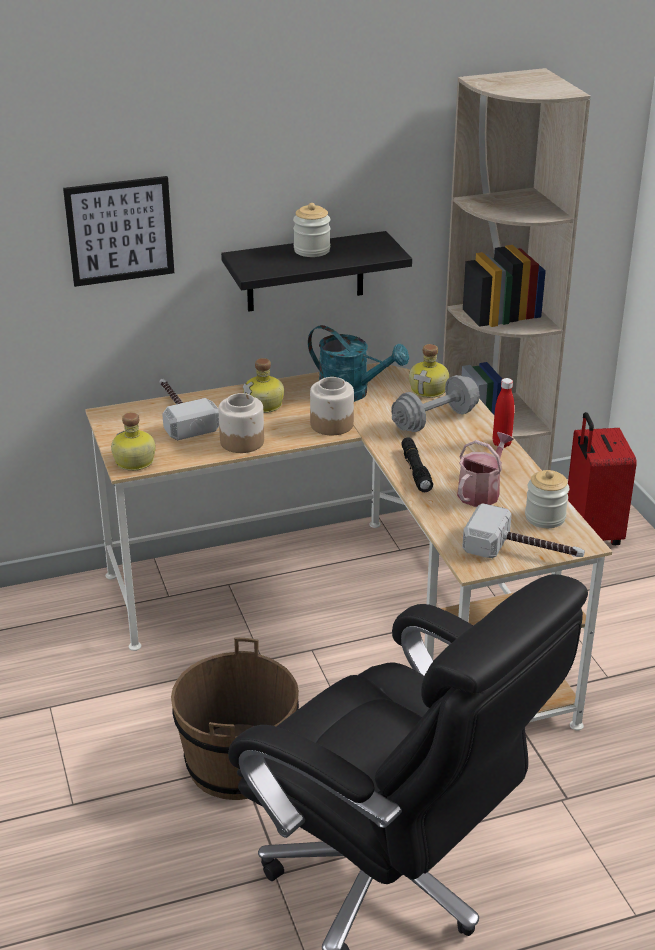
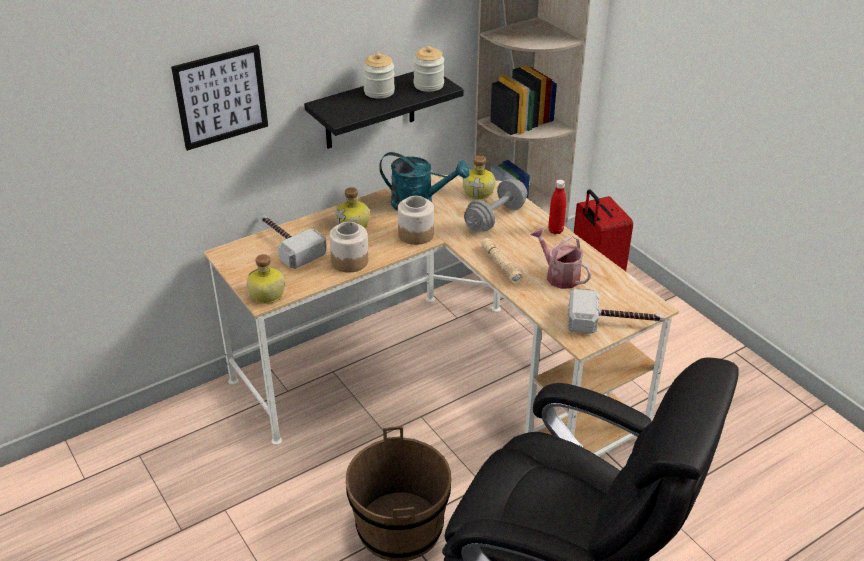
camera: 15 degrees left, 5 degrees up
black flashlight [402,437,433,492] -> beige flashlight [481,238,523,284]
watering can [457,432,514,507] -> watering can turned 60 degrees counterclockwise [531,228,592,289]
jar [525,470,569,528] -> jar moved to [413,46,444,92]

